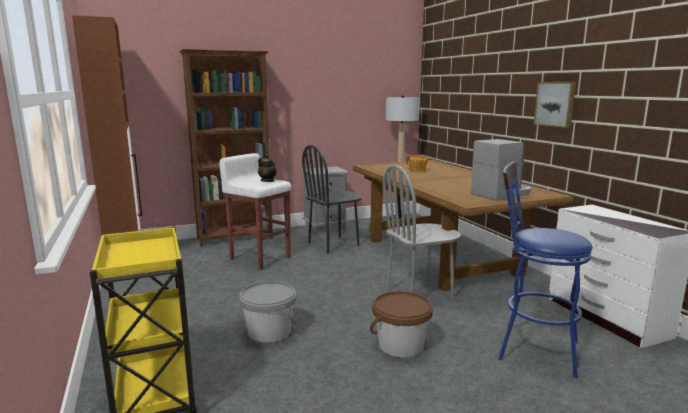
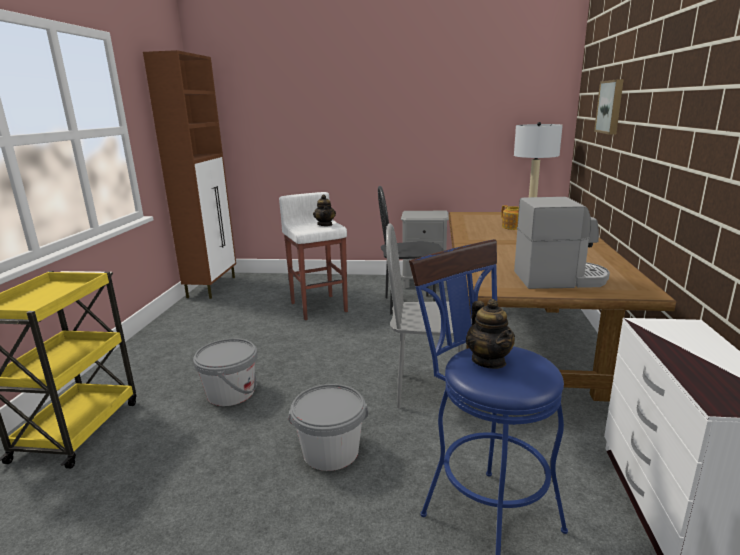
camera: 30 degrees right, 5 degrees up
brown bookcase [179,49,273,247] -> none
brown bucket [370,291,433,357] -> grey bucket [288,384,368,471]
picture [534,82,576,128] -> picture moved to [594,79,624,135]
none -> teapot [466,299,515,369]

